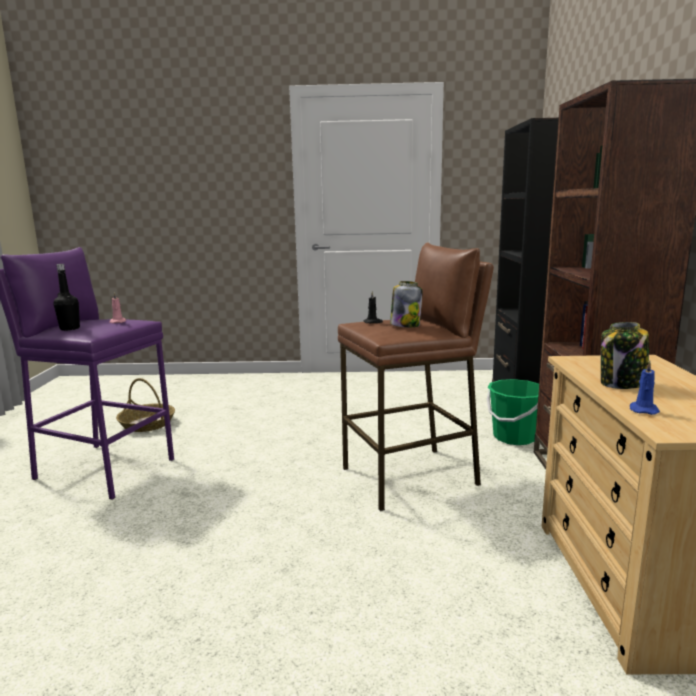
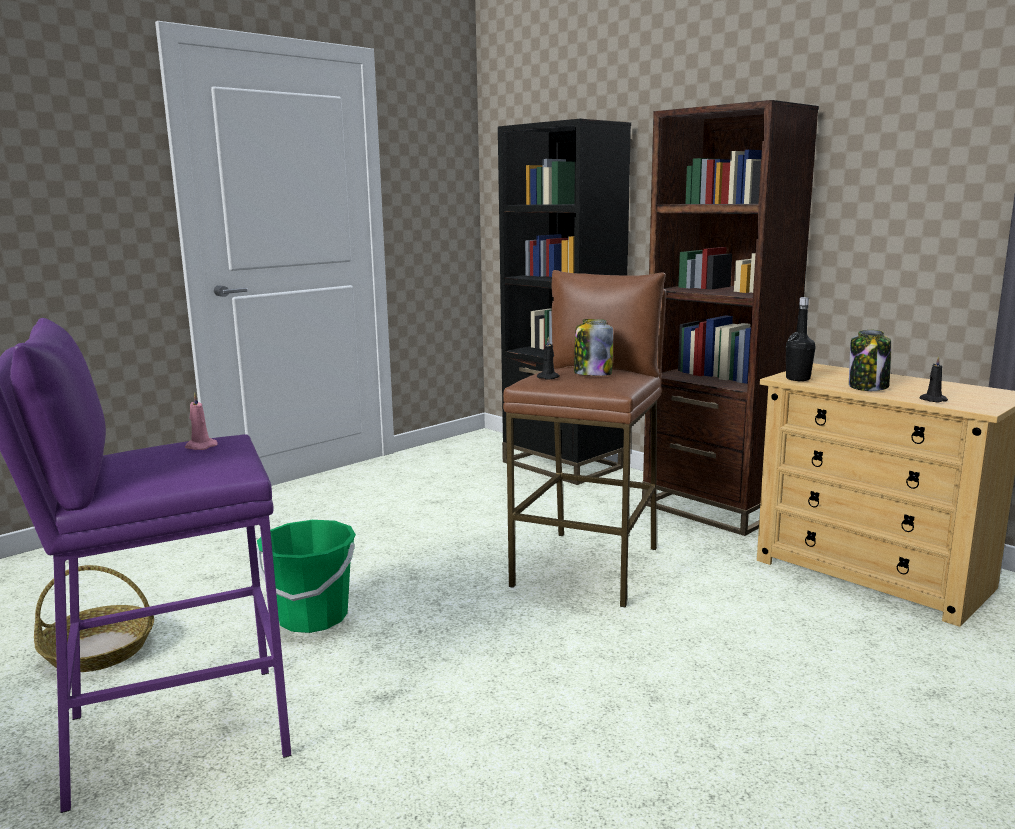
camera: 45 degrees left, 0 degrees up
black bottle [54,264,80,331] -> black bottle moved to [786,297,816,381]
green bucket [487,379,539,445] -> green bucket moved to [257,520,356,633]
blue candle [630,361,660,415] -> black candle [919,356,948,402]

